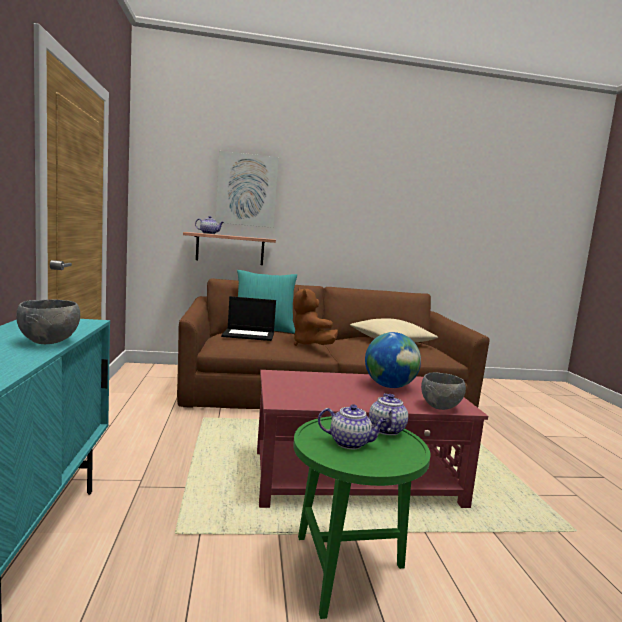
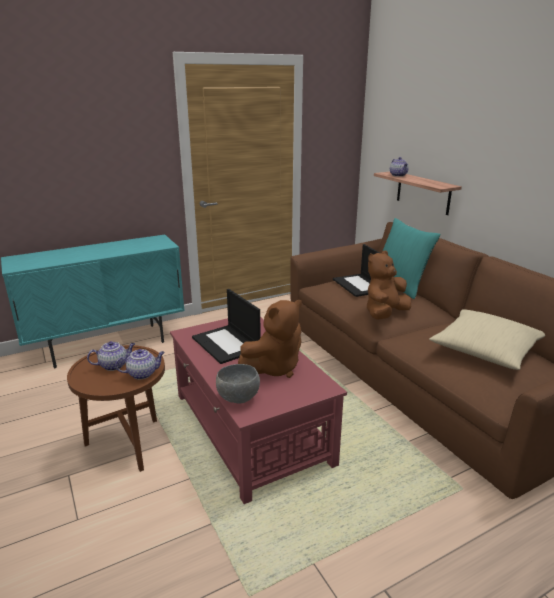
camera: 70 degrees right, 15 degrees up
grey bowl [16,299,80,344] -> none
picture [216,151,278,228] -> none
green side table [293,416,431,619] -> brown side table [67,345,165,472]
teapot [318,404,387,449] -> teapot turned 105 degrees counterclockwise [87,341,135,371]
globe [365,332,421,388] -> brown plush toy [238,300,302,378]
none -> laptop [192,289,261,364]

